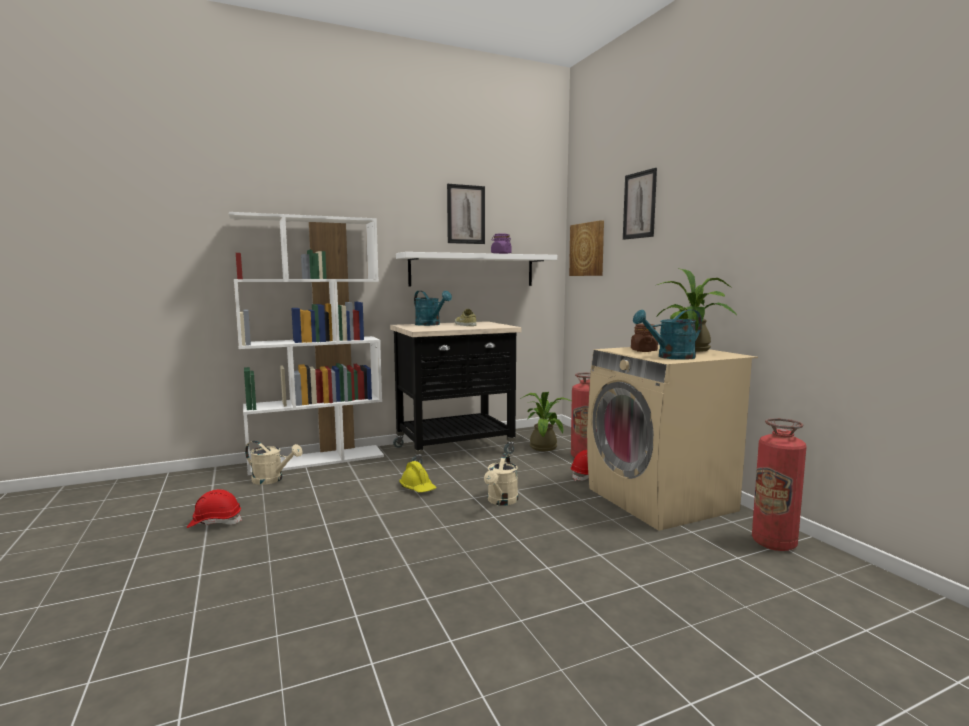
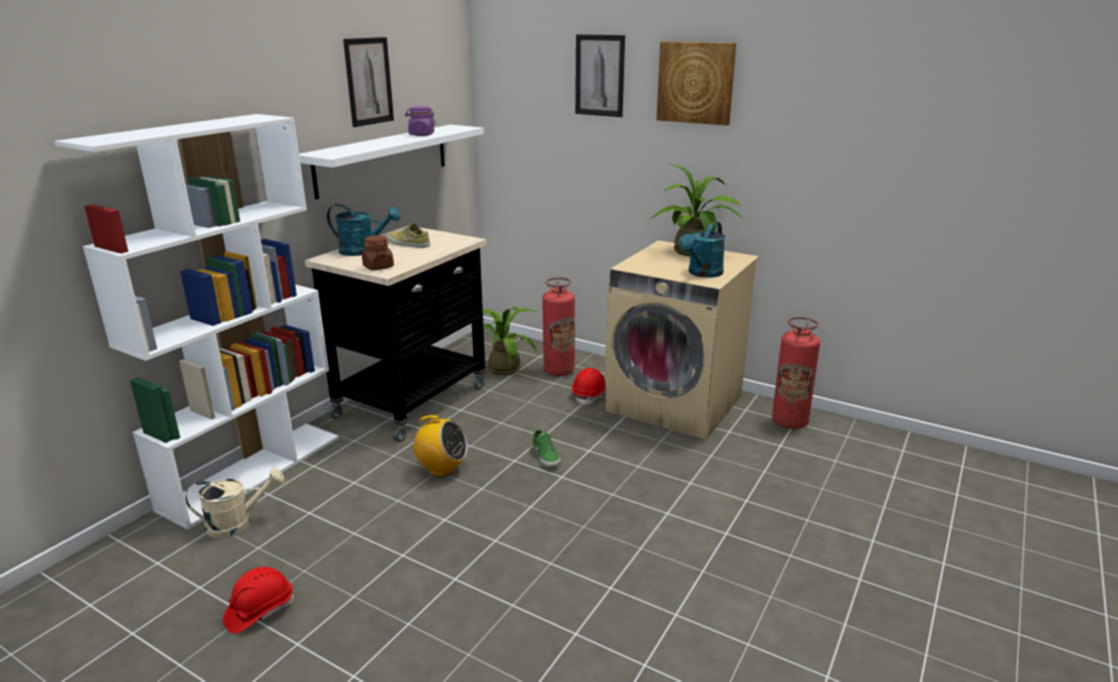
camera: 35 degrees left, 15 degrees up
yellow hard hat [399,461,437,492] -> radio [406,415,468,477]
beige watering can [484,453,518,506] -> green shoe [532,430,560,467]
picture [569,220,604,276] -> picture moved to [657,41,736,125]
brown jar [631,324,658,352] -> brown jar moved to [362,235,394,270]

